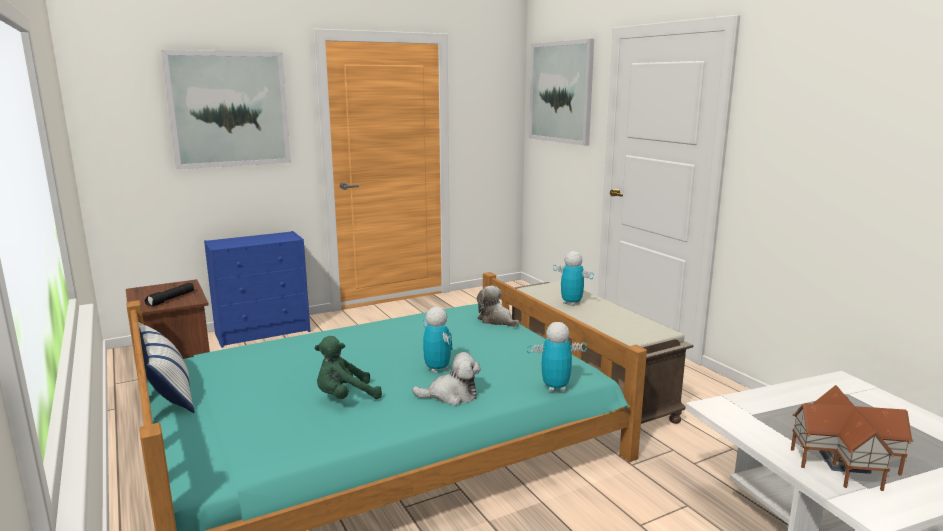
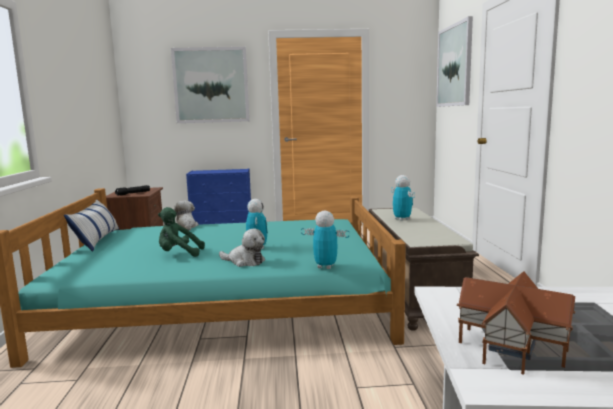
camera: 25 degrees right, 5 degrees down
plush toy [477,285,519,327] -> plush toy moved to [174,201,198,231]

